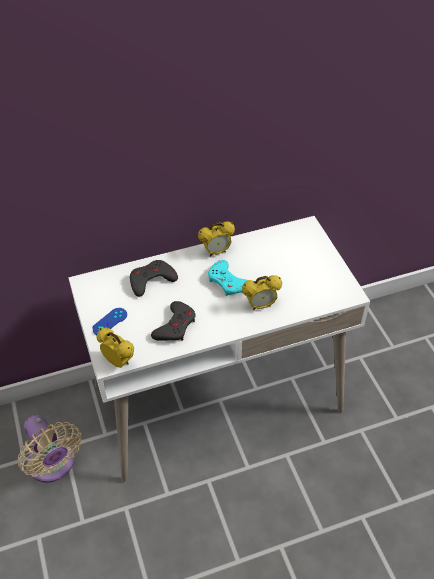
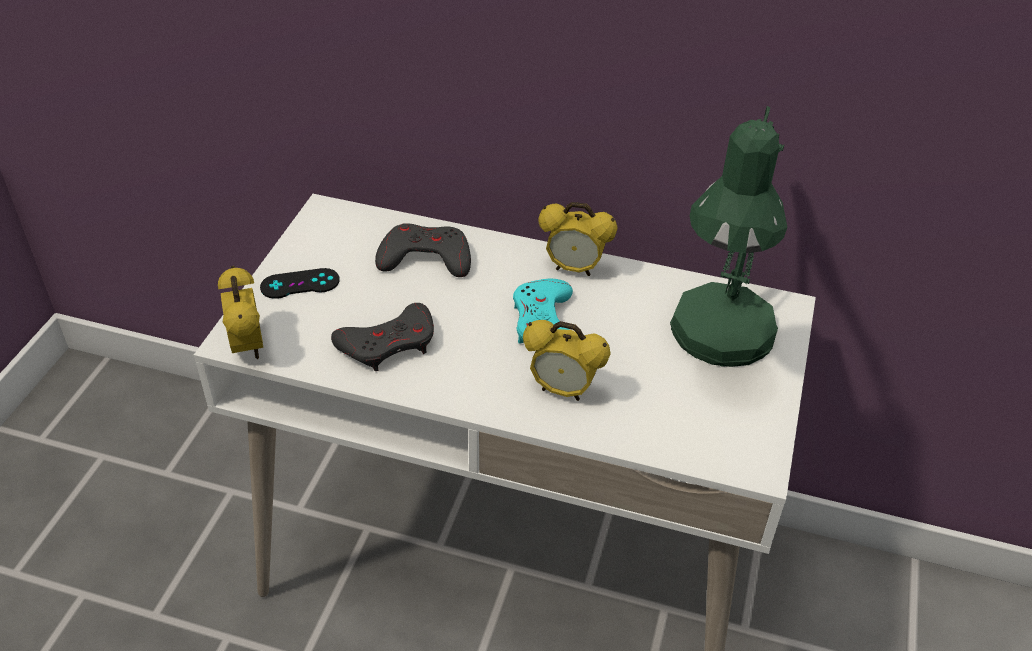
camera: 35 degrees right, 5 degrees down
beige fan [18,415,82,483] -> none
blue game controller [92,308,127,335] -> black game controller [260,268,340,299]
none -> green table lamp [670,106,787,367]

